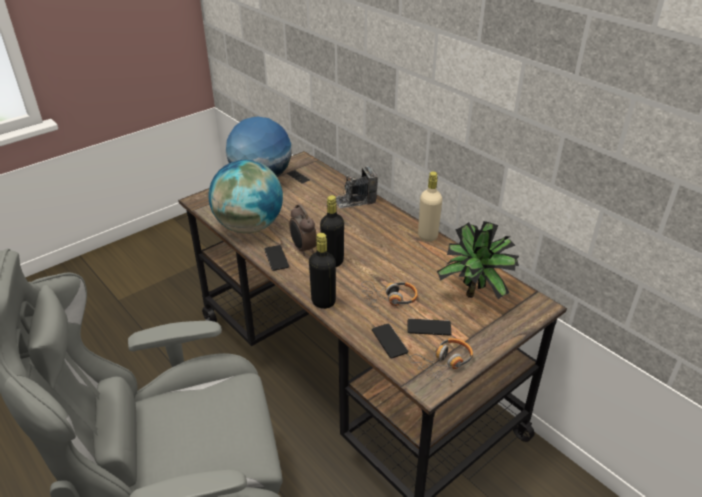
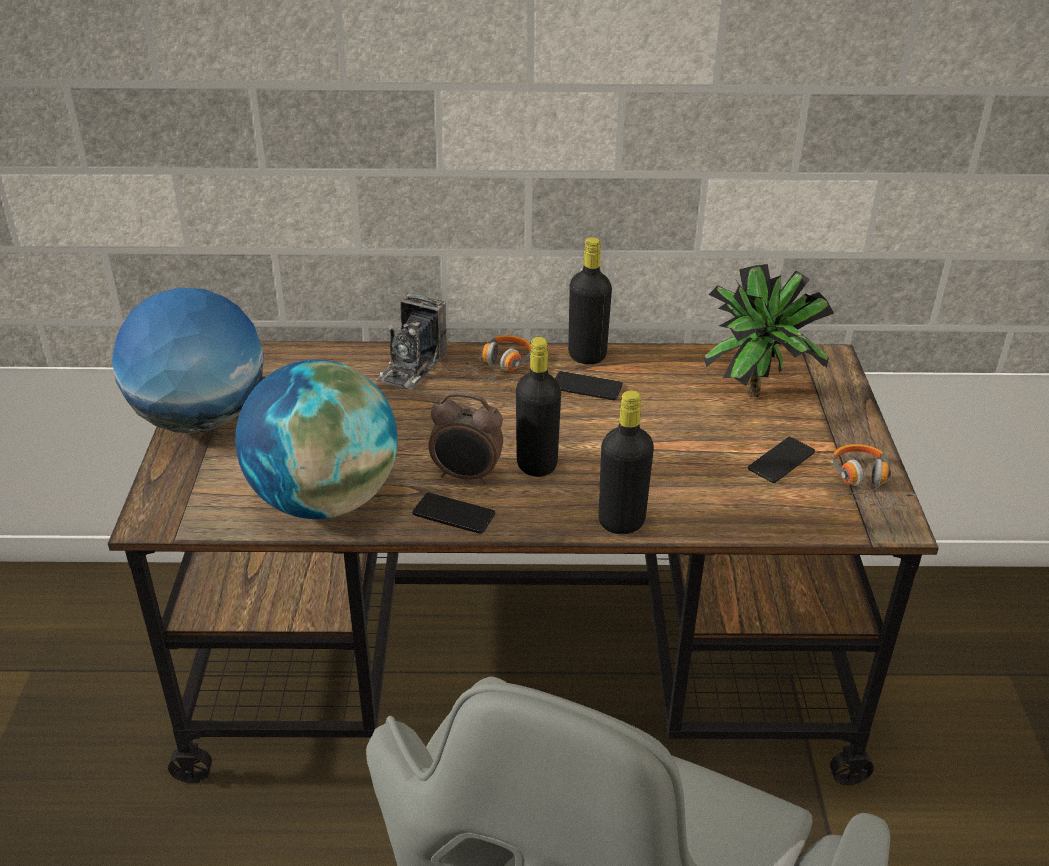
camera: 50 degrees left, 0 degrees up
headphones [361,281,418,311] -> headphones moved to [446,335,531,385]
phone [372,324,408,358] -> phone moved to [555,371,623,400]
beige bottle [418,171,442,242] -> black bottle [568,237,612,364]

